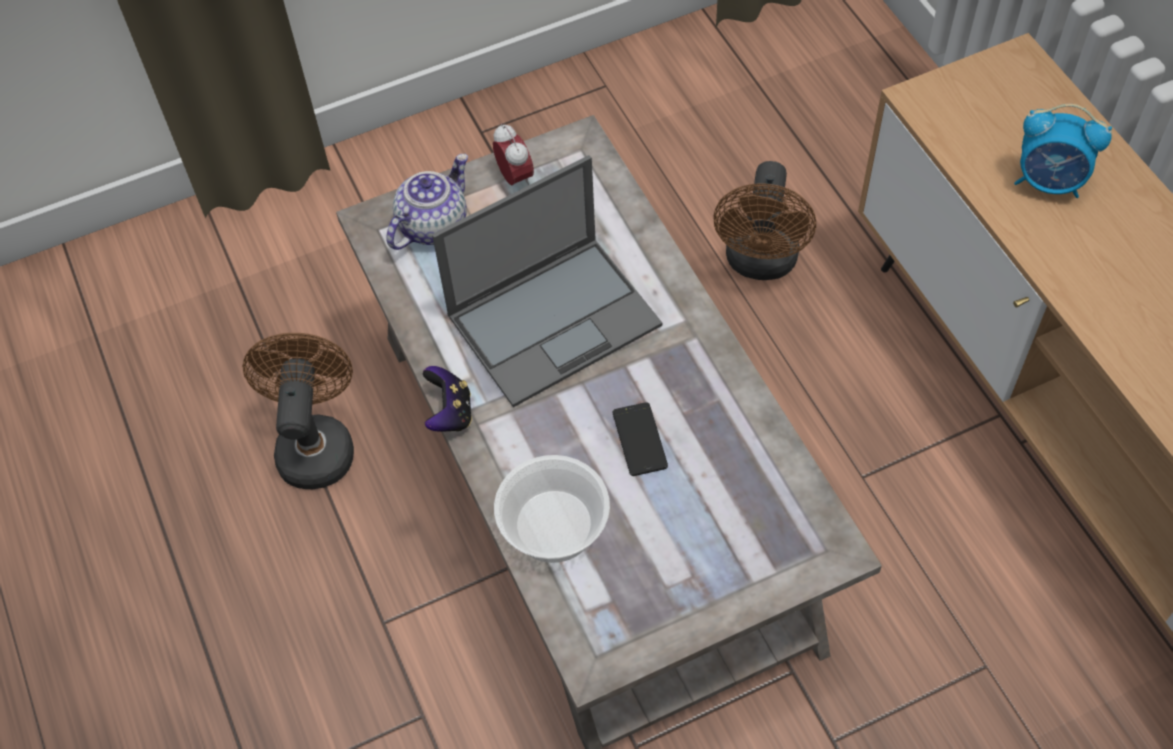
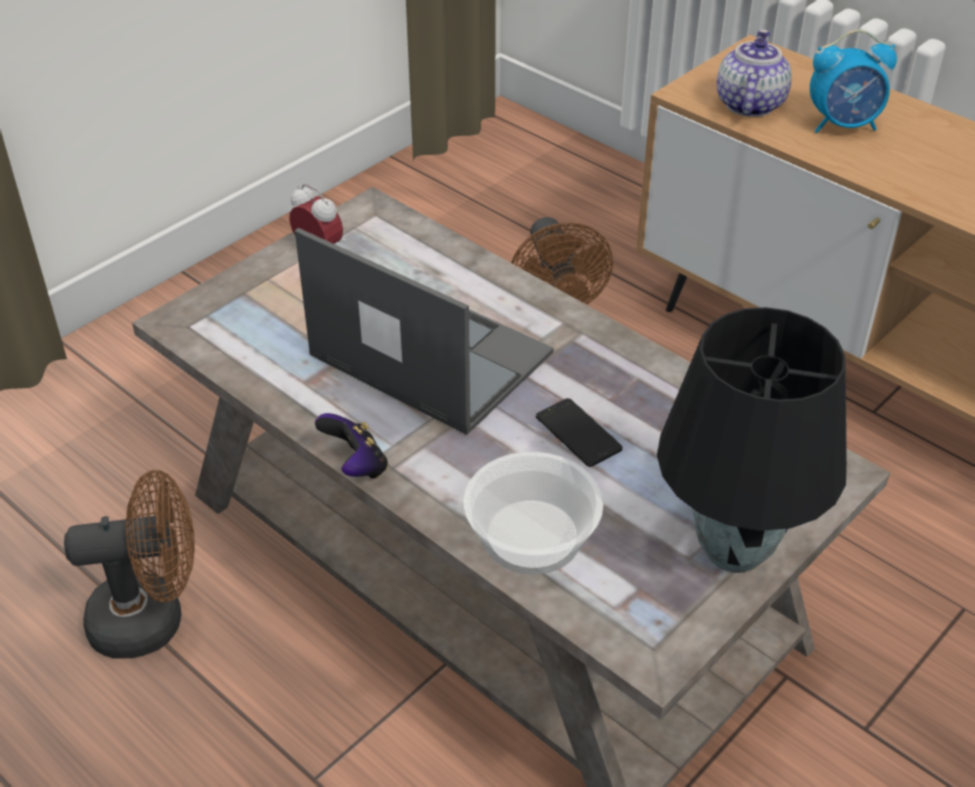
camera: 25 degrees left, 15 degrees down
brown fan [243,333,354,489] -> brown fan turned 105 degrees clockwise [64,470,195,658]
teapot [386,154,468,250] -> teapot moved to [717,29,792,117]
laptop [432,155,662,407] -> laptop turned 90 degrees counterclockwise [295,228,554,435]
none -> black table lamp [657,307,847,573]

